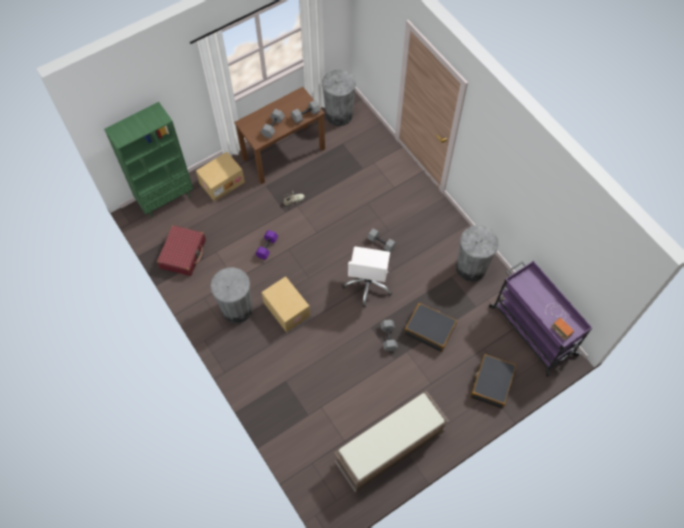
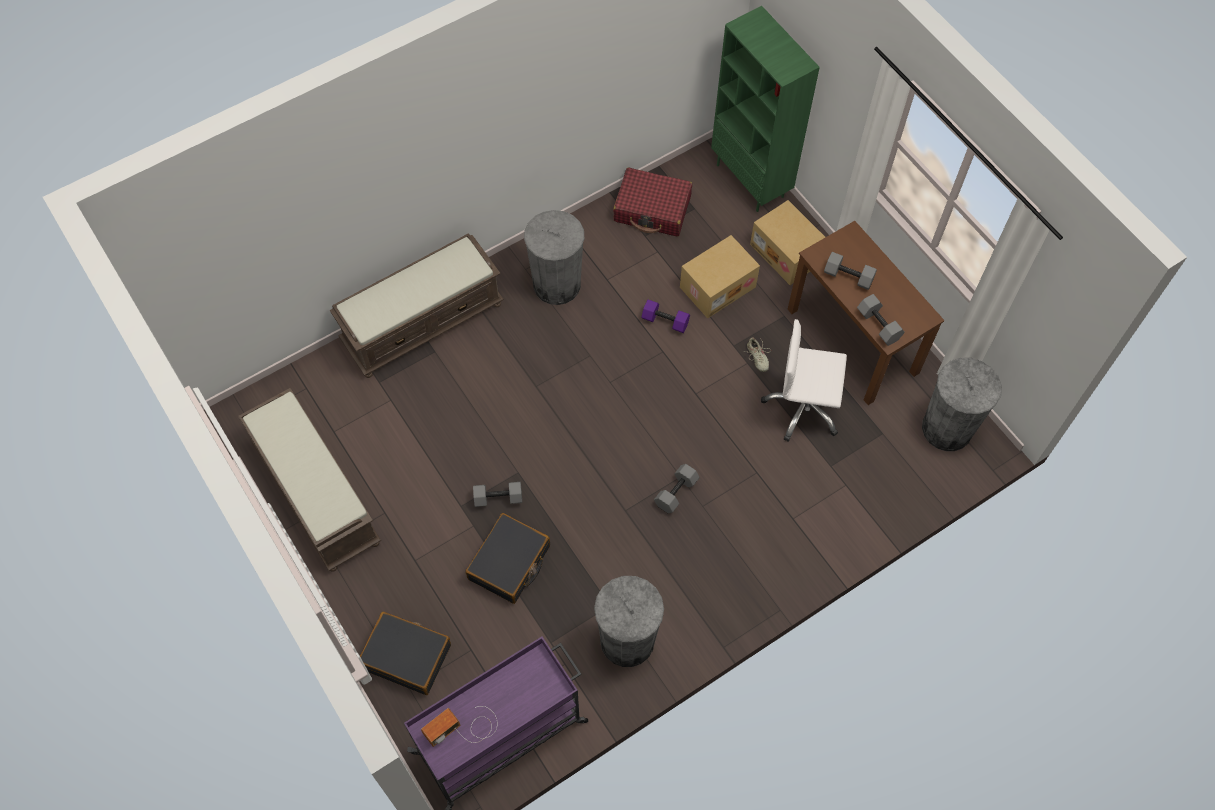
camera: 90 degrees right, 0 degrees up
cardboard box [261,276,310,332] -> cardboard box moved to [680,235,760,318]
white office chair [342,246,392,307] -> white office chair moved to [761,319,847,442]
none -> brown bench [329,233,504,378]

